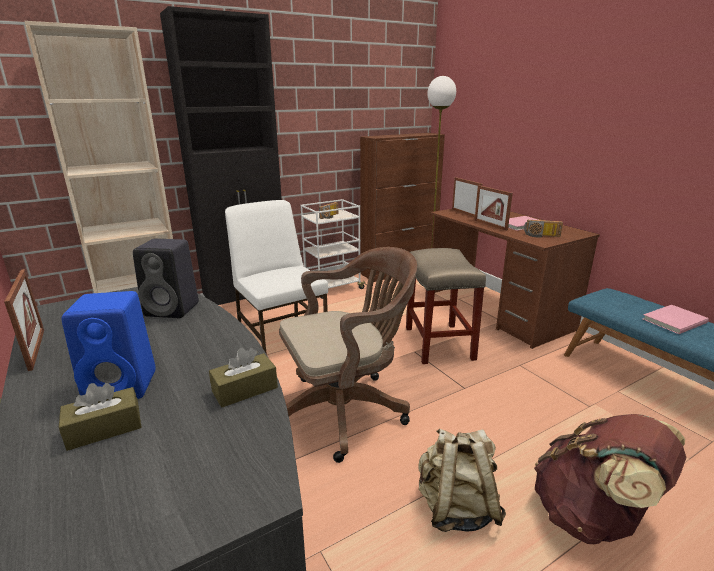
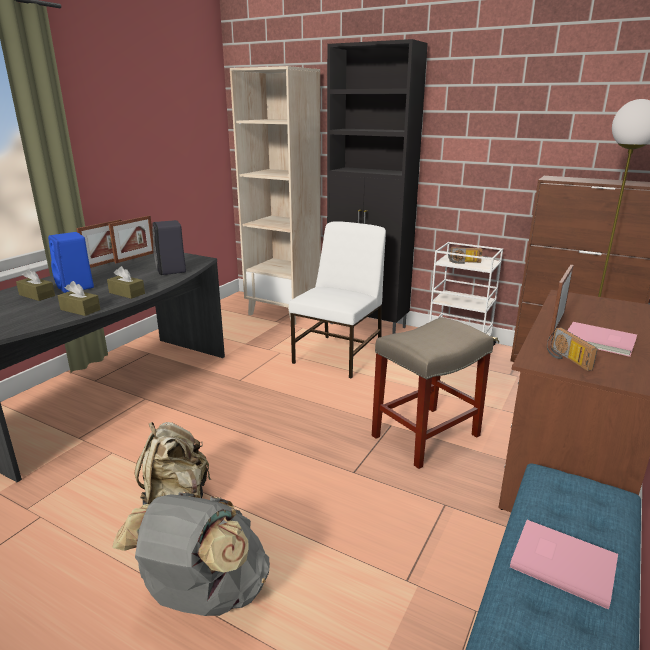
camera: 60 degrees right, 0 degrees up
brown office chair [279,247,417,463] -> none
picture frame [452,177,482,217] -> picture frame moved to [109,216,154,263]
brown backpack [534,414,686,544] -> grey backpack [113,492,270,616]
none -> brown tissue box [107,266,145,299]

